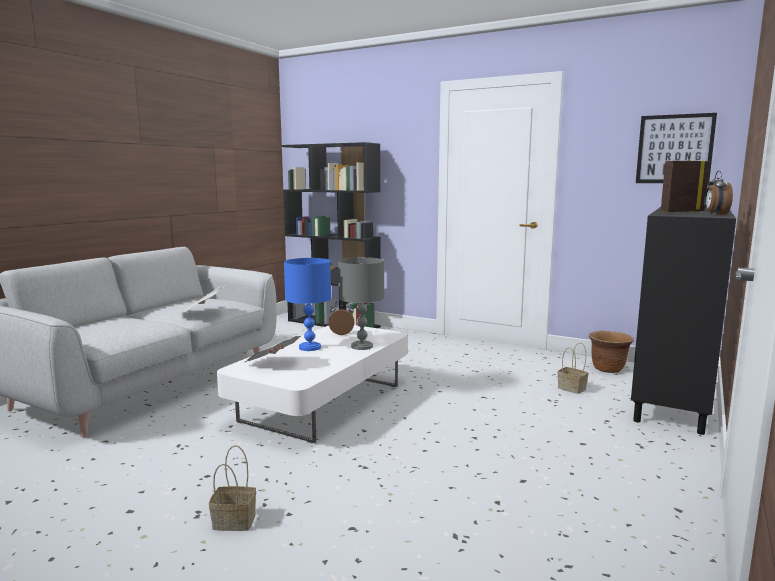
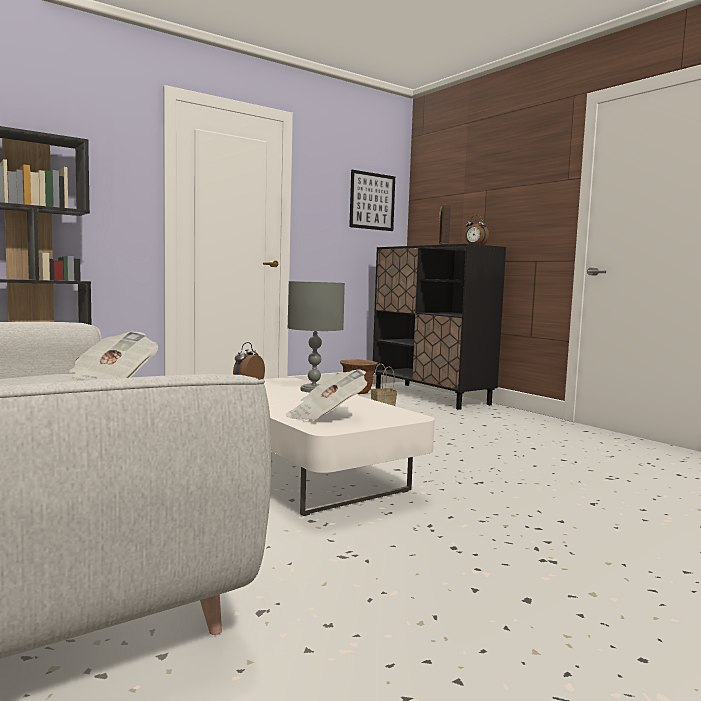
camera: 65 degrees left, 5 degrees down
basket [209,445,256,531] -> none
blue table lamp [284,258,331,351] -> none

